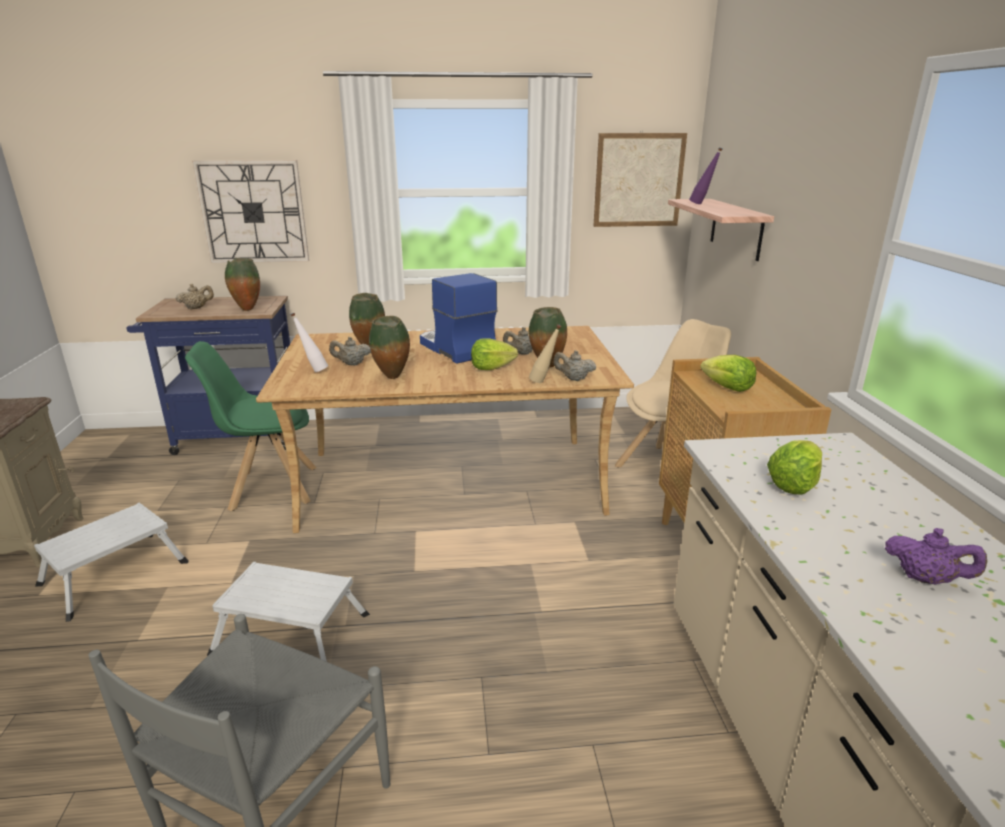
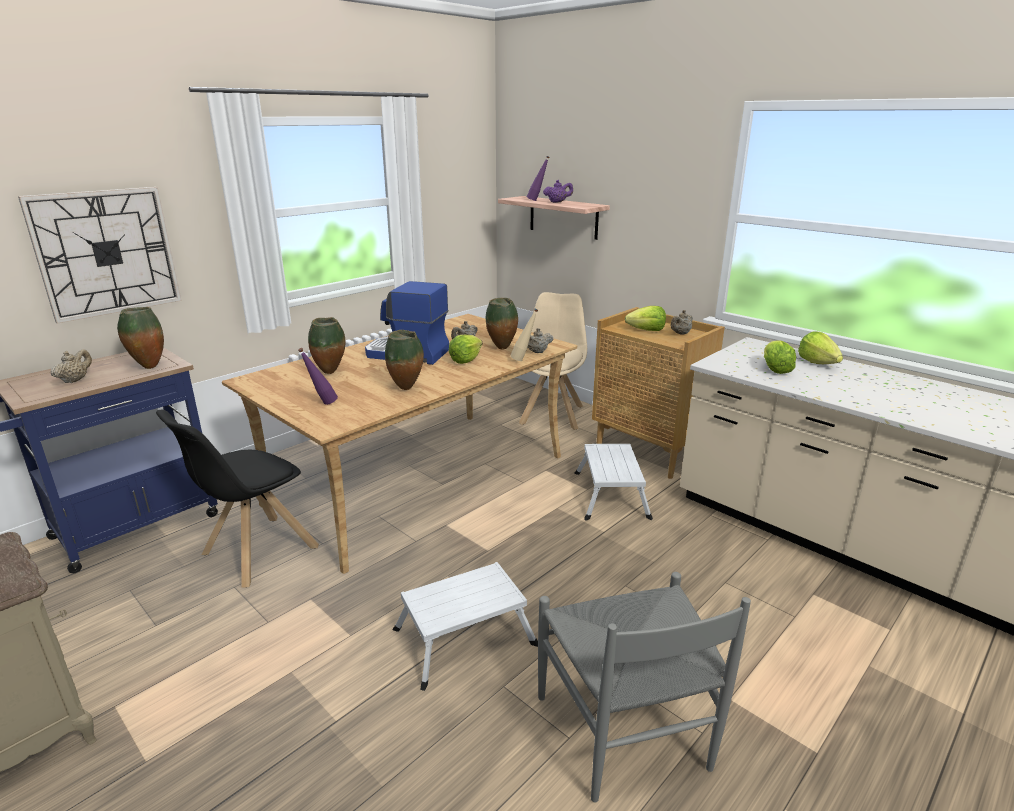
camera: 40 degrees left, 0 degrees up
white step ladder [34,503,189,622] -> white step ladder moved to [574,444,653,521]
green chair [185,341,317,511] -> black chair [156,410,319,588]
white bottle [290,313,328,372] -> purple bottle [298,348,338,405]
beige teapot [329,337,371,366] -> beige teapot moved to [671,310,693,335]
picture [594,132,687,227] -> none
purple teapot [885,528,987,584] -> purple teapot moved to [543,180,573,203]
none -> lettuce [798,331,843,364]

